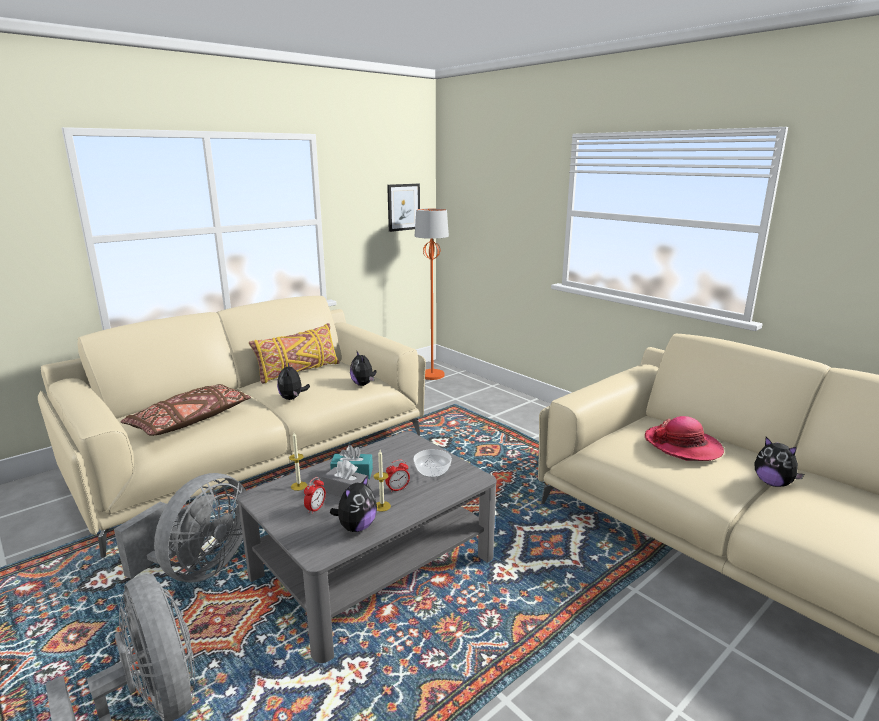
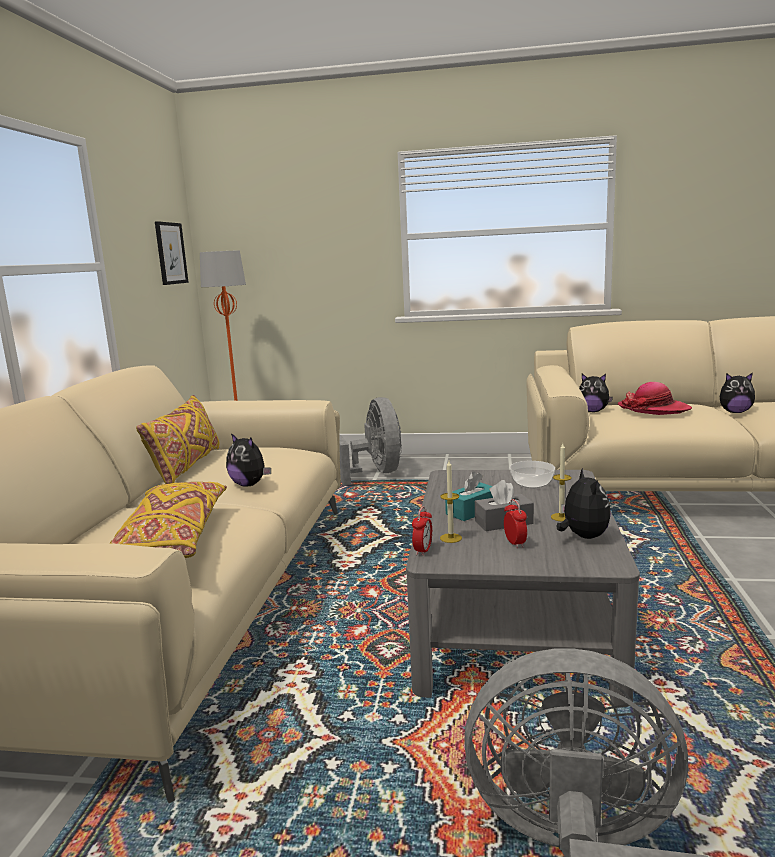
camera: 40 degrees left, 5 degrees down
grey fan [114,473,246,582] -> grey fan moved to [339,397,402,486]
brown pillow [120,384,251,436] -> yellow pillow [110,482,227,558]
plush toy [350,350,376,386] -> plush toy moved to [579,374,613,412]
alarm clock [385,460,410,493] -> alarm clock moved to [412,506,432,556]

